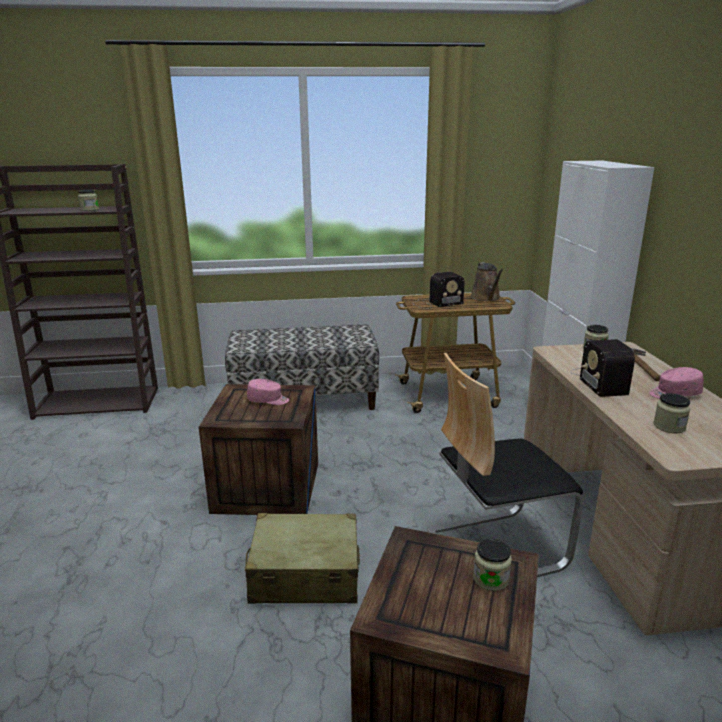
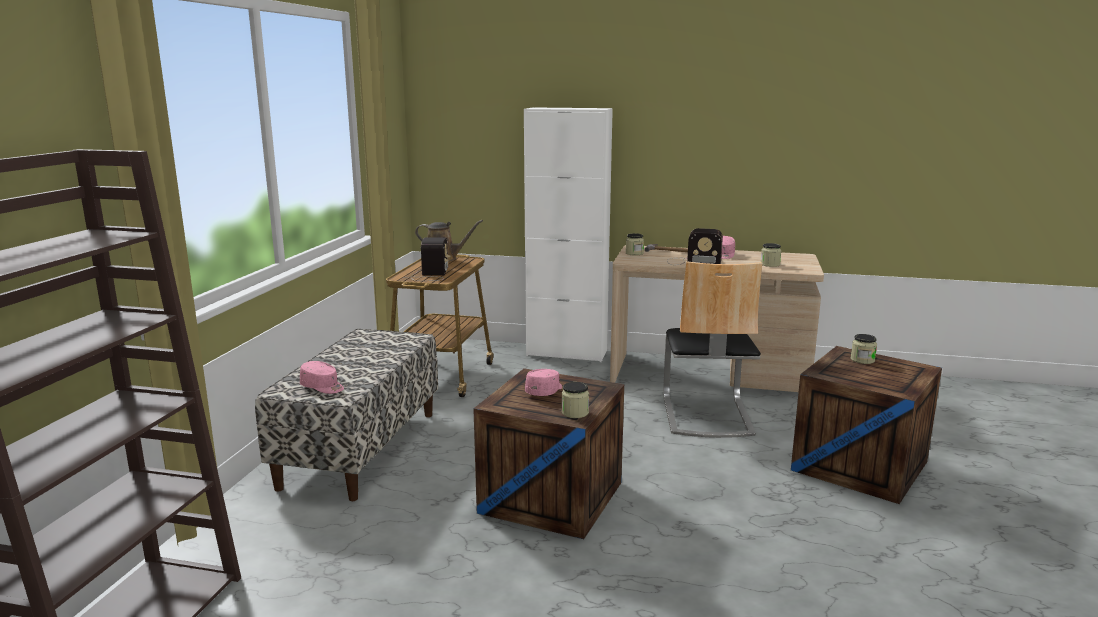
camera: 70 degrees left, 5 degrees down
jar [78,190,99,211] -> jar moved to [562,382,589,418]
beige suitcase [245,513,360,604] -> none
none -> pink cap [300,361,344,394]

